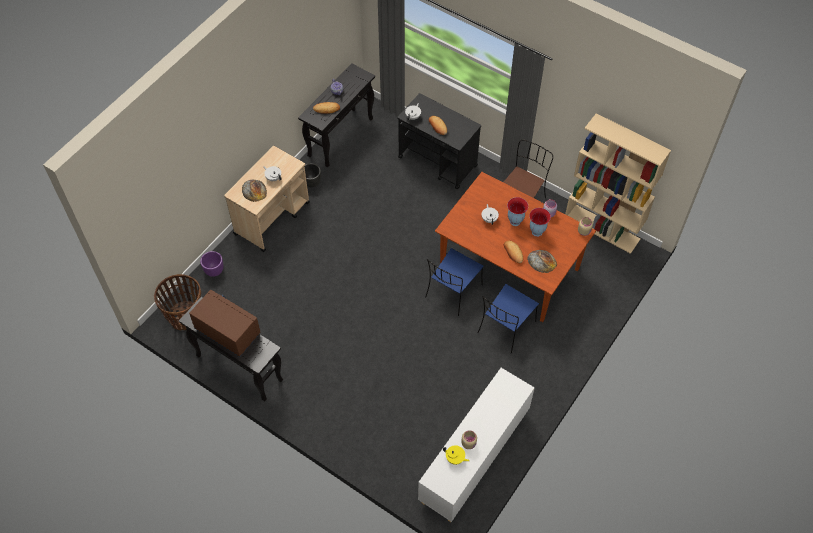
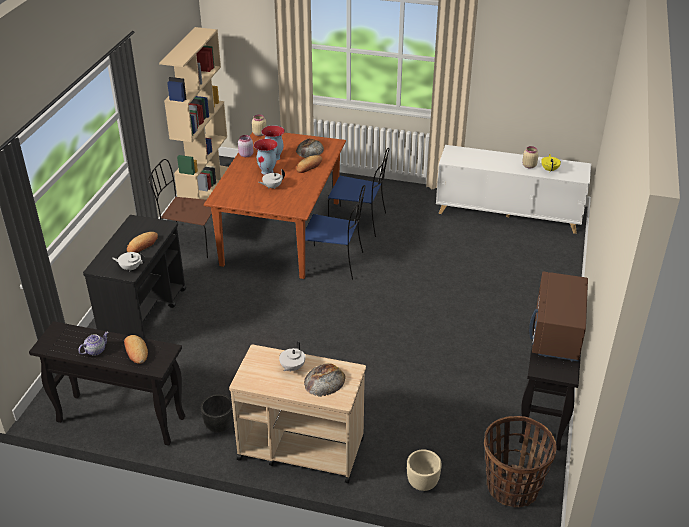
camera: 110 degrees left, 20 degrees down
purple planter [200,251,223,277] -> beige planter [407,449,442,491]

